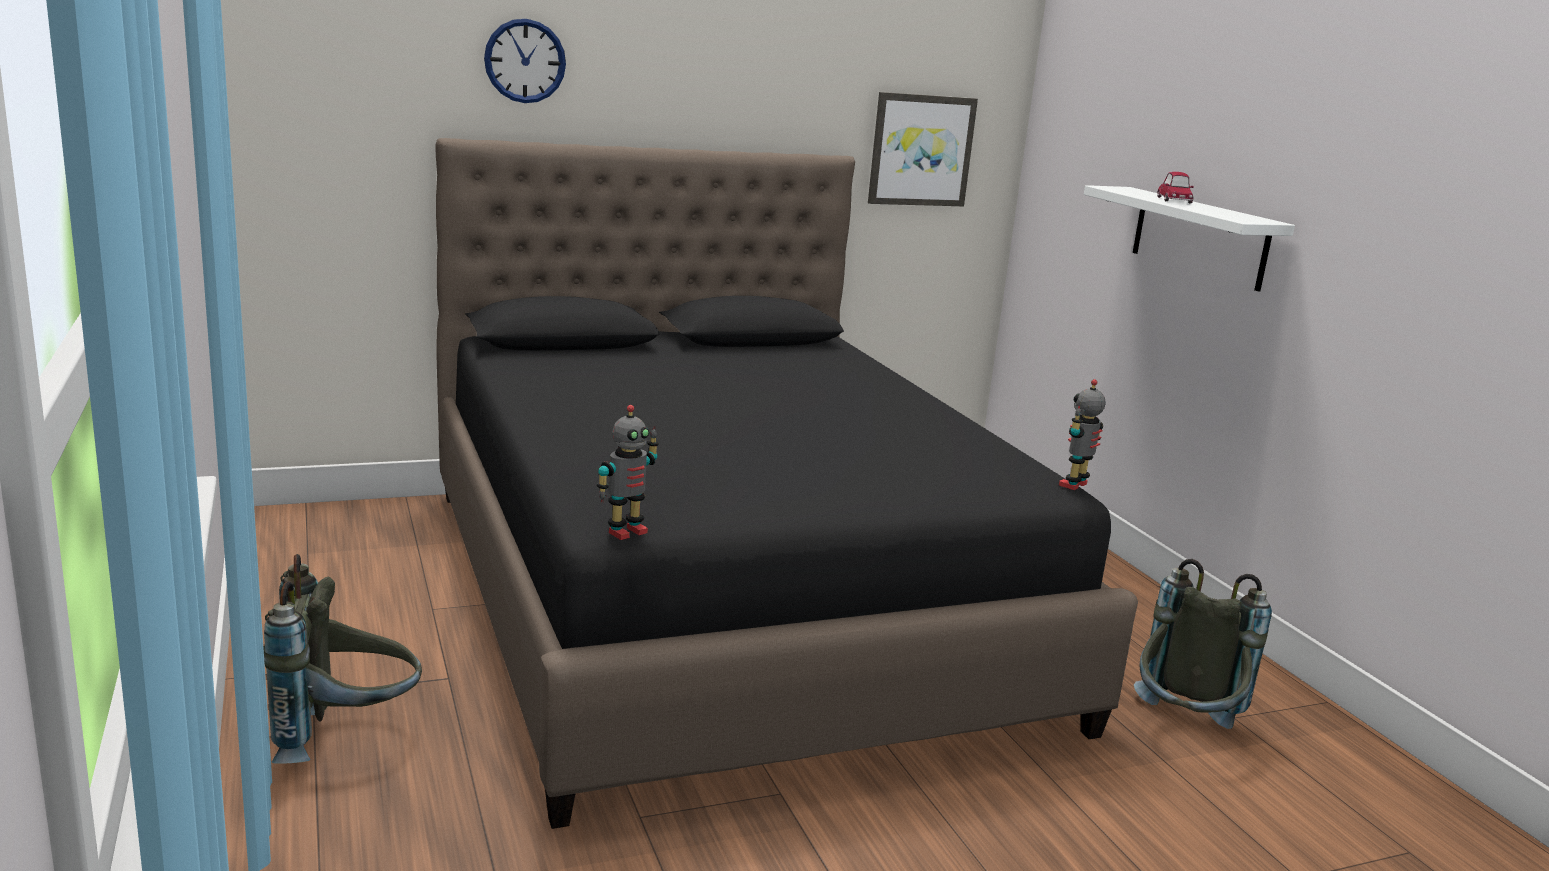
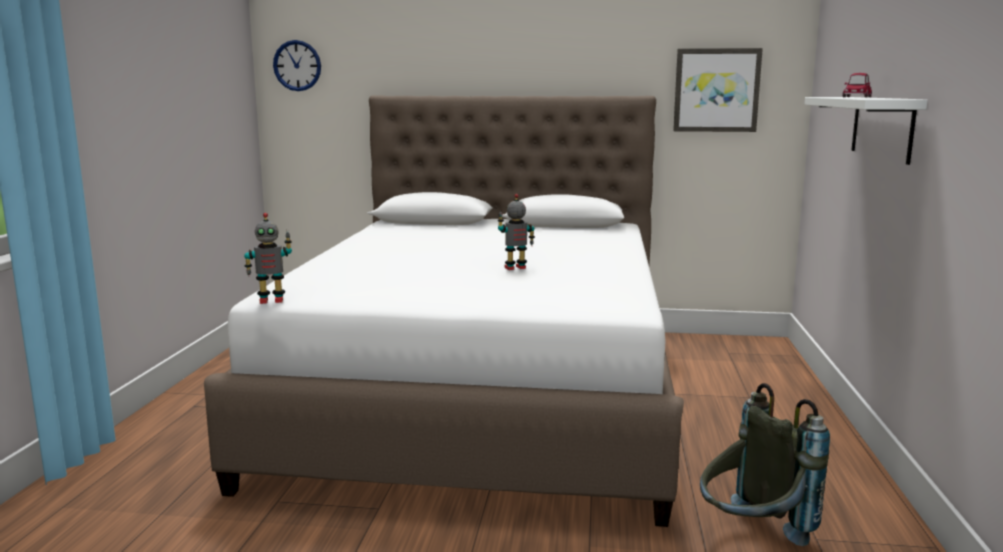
camera: 30 degrees right, 5 degrees down
grey backpack [263,554,422,764] -> none
black bed [436,138,1138,829] -> white bed [204,95,684,527]
wall clock [484,19,566,103] -> wall clock moved to [273,40,321,91]
toy robot [1059,379,1106,490] -> toy robot moved to [498,194,535,270]

